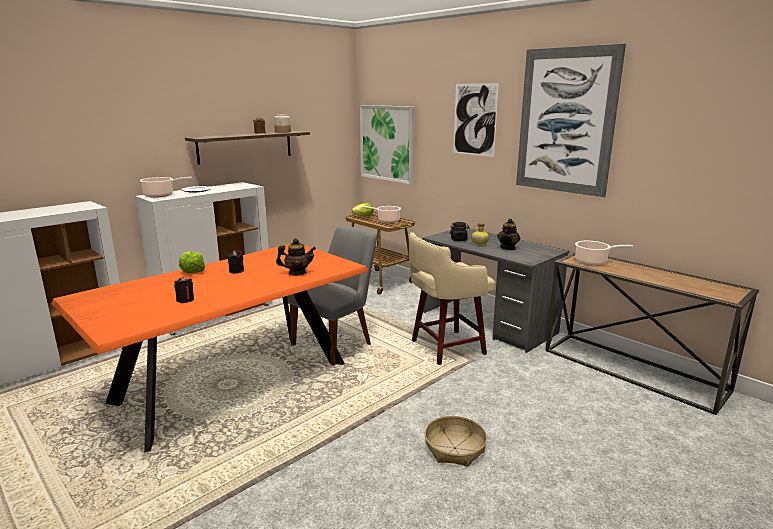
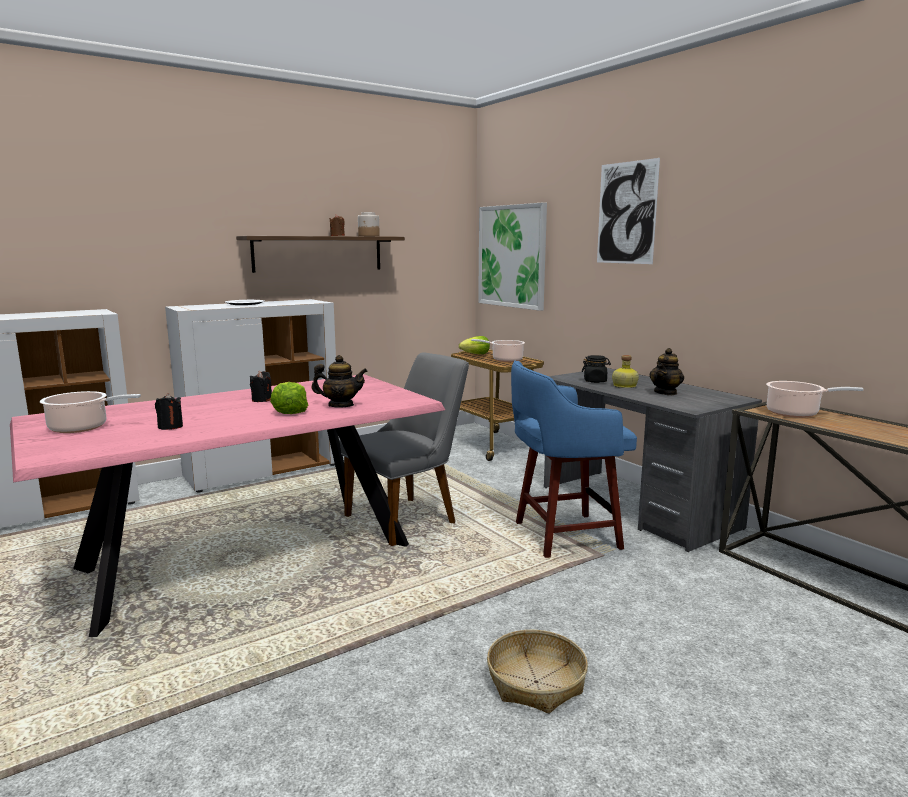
camera: 10 degrees right, 5 degrees down
orange dining table [51,244,368,452] -> pink dining table [10,374,445,637]
cooking pot [140,177,193,198] -> cooking pot moved to [40,391,141,433]
lettuce [179,251,205,273] -> lettuce moved to [270,382,308,414]
beige stool [409,232,495,365] -> blue stool [511,361,637,558]
picture [516,44,626,197] -> none

